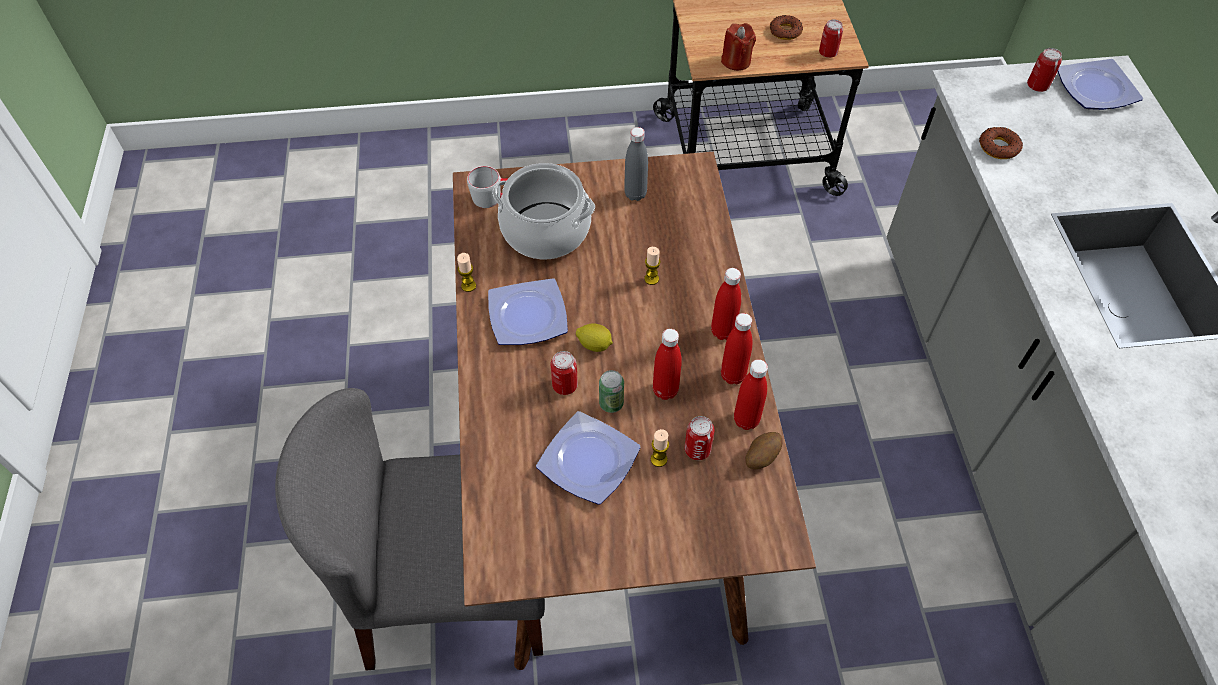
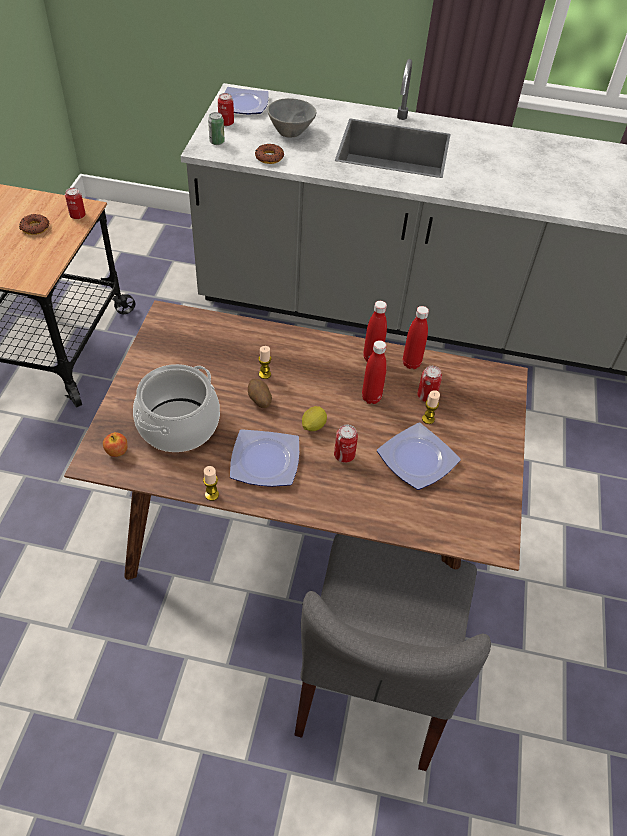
camera: 75 degrees left, 5 degrees down
grey mug [467,166,508,208] -> apple [103,432,128,457]
can [599,370,624,413] -> can moved to [208,112,225,145]
grey bottle [624,127,648,201] -> none
red bottle [711,268,741,340] -> none
red candle [721,23,756,71] -> none
potato [745,432,782,469] -> potato moved to [248,379,272,408]
none -> grey bowl [267,98,316,138]

